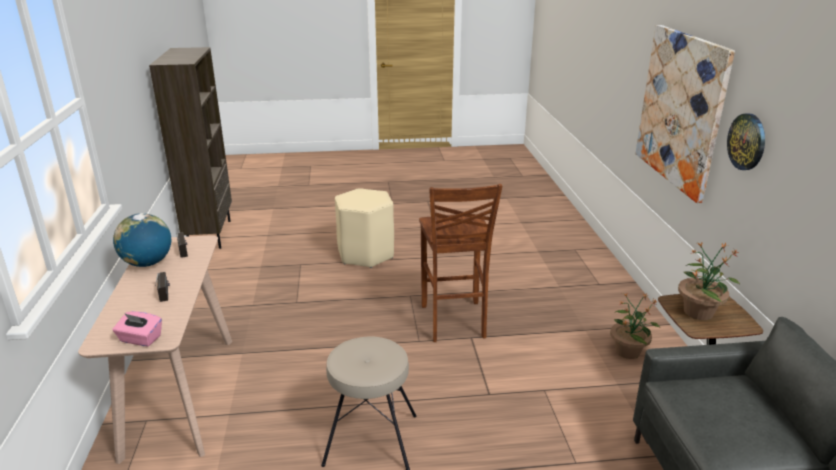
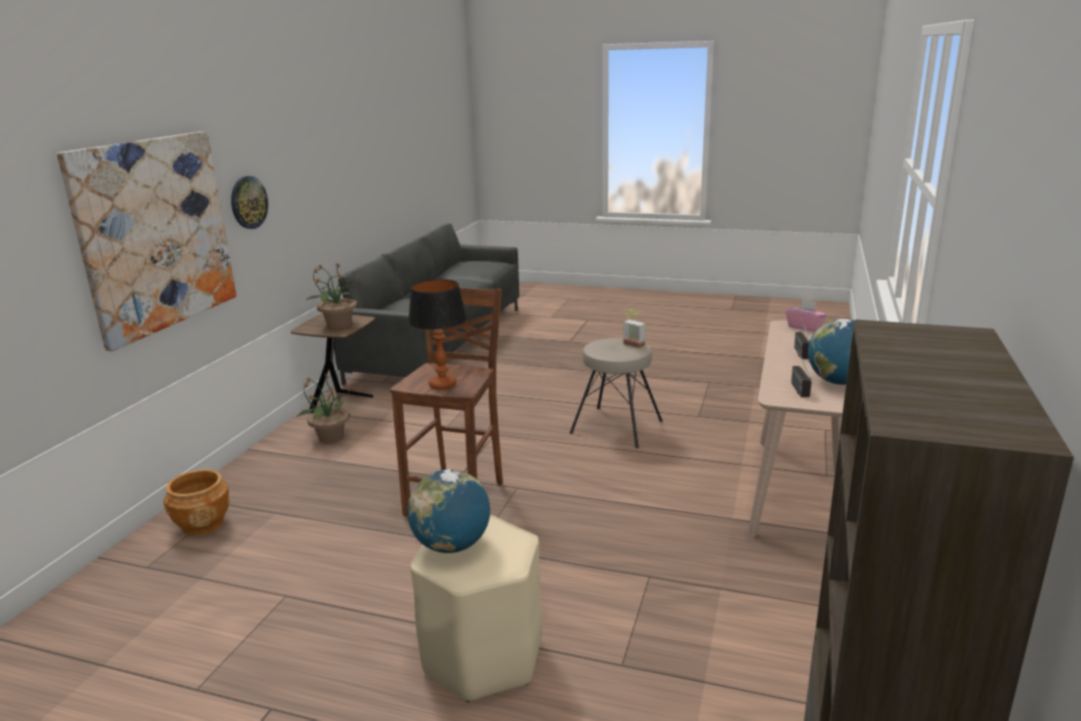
camera: 155 degrees left, 5 degrees down
none -> brown planter [163,469,230,536]
none -> globe [407,469,490,553]
none -> table lamp [408,279,467,390]
none -> potted plant [623,309,646,348]

